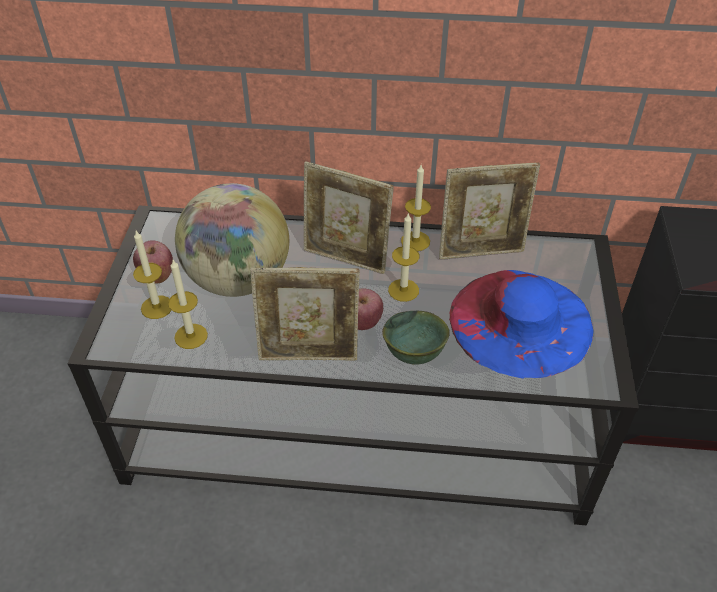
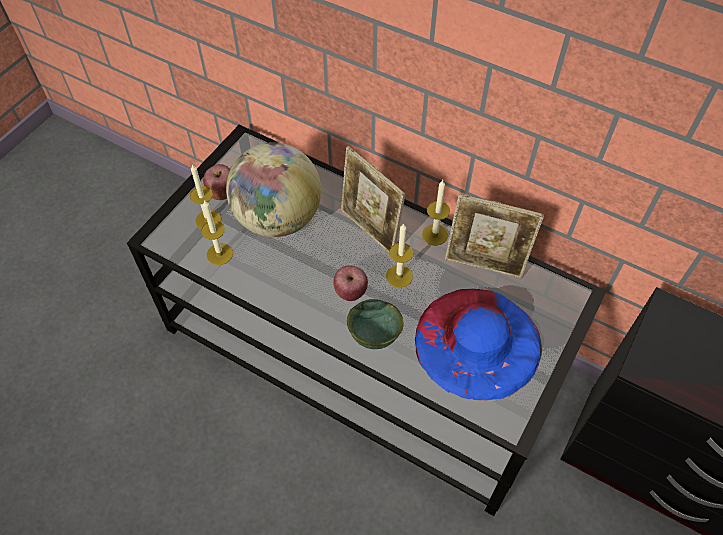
camera: 25 degrees right, 10 degrees up
picture frame [250,267,360,360] -> none

